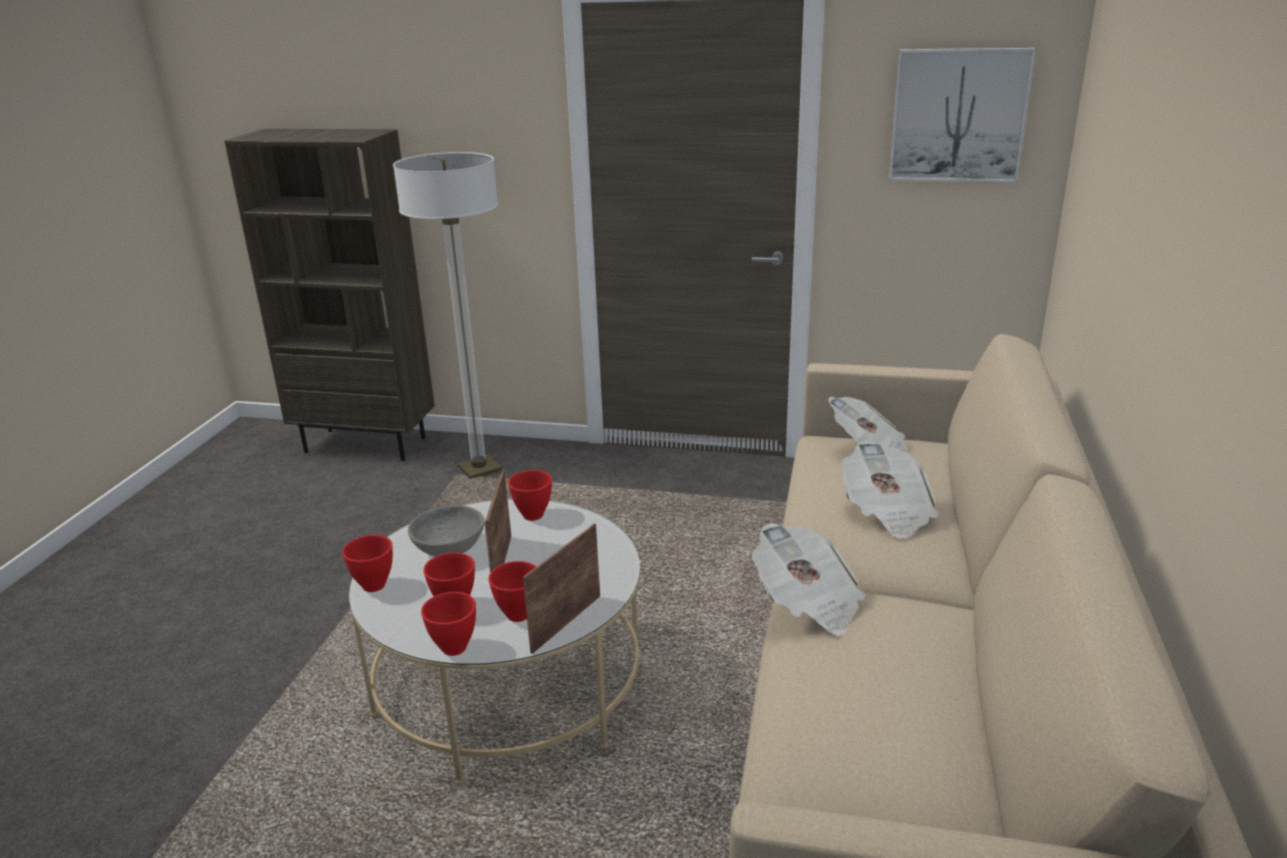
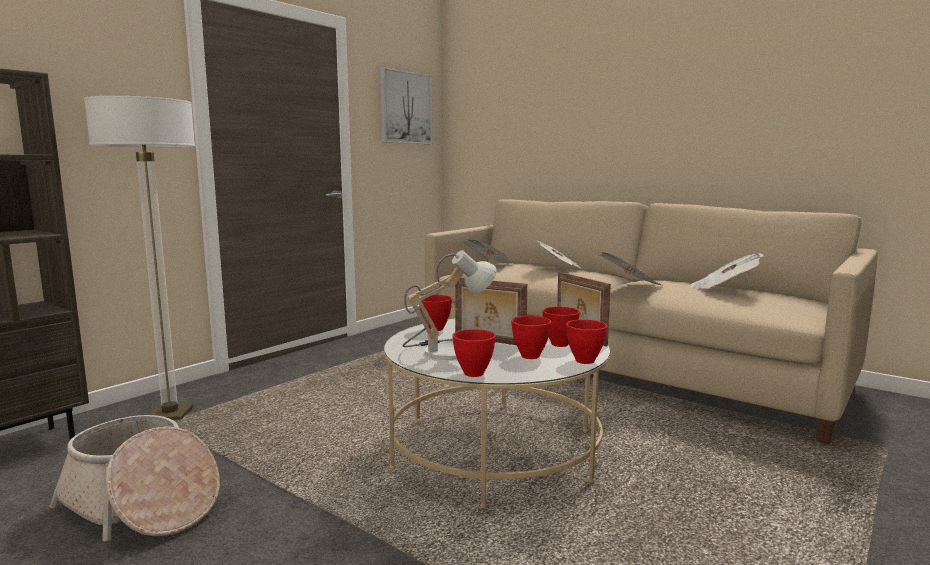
camera: 65 degrees left, 15 degrees down
grey bowl [408,505,485,557] -> table lamp [402,250,496,360]
none -> basket [49,415,220,541]
none -> newspaper [690,253,764,289]

